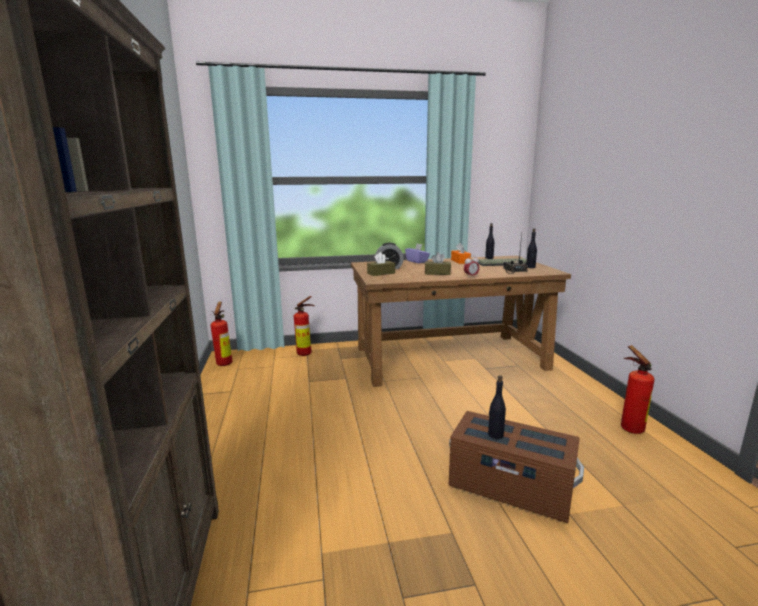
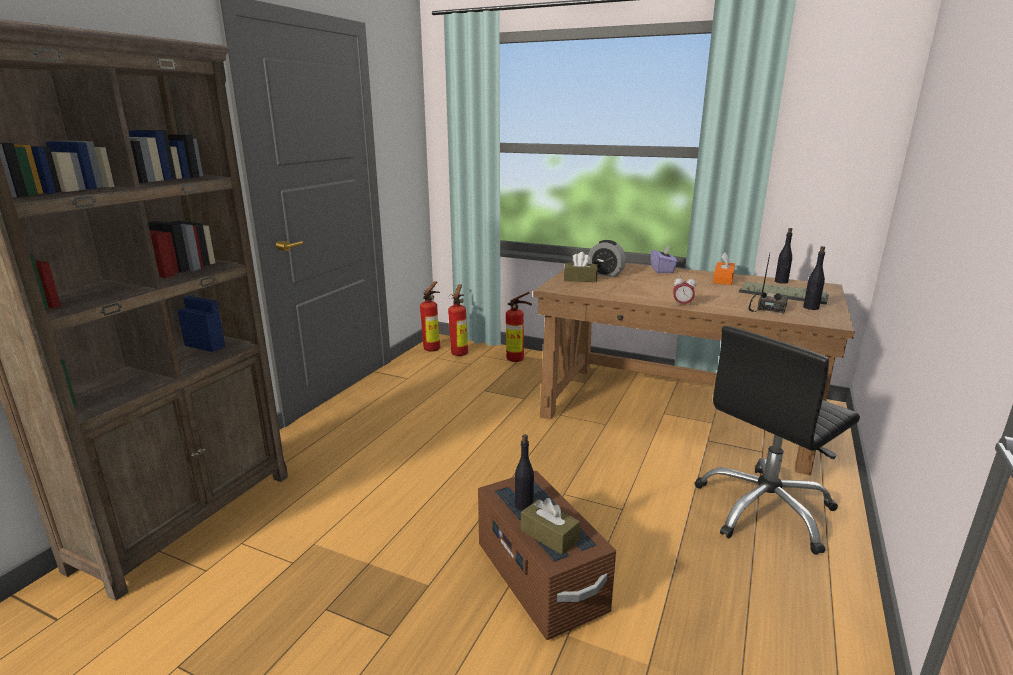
camera: 35 degrees right, 5 degrees up
brown tissue box [425,252,451,275] -> brown tissue box moved to [521,498,580,555]
fire extinguisher [621,345,654,434] -> fire extinguisher moved to [448,284,468,356]
none -> black office chair [695,326,860,555]

